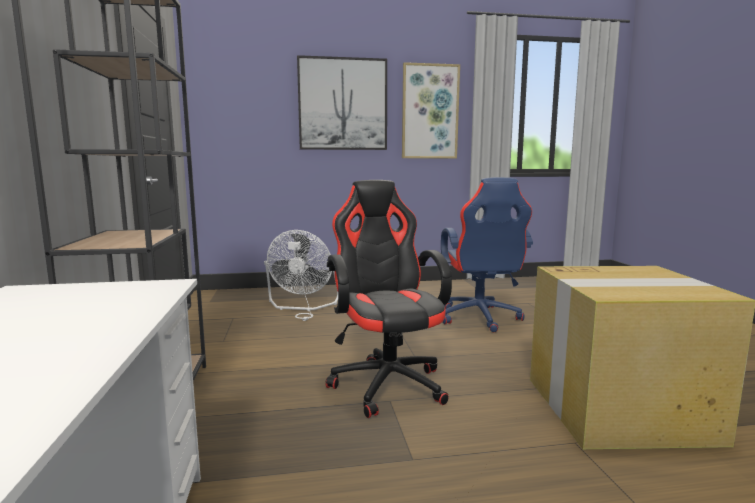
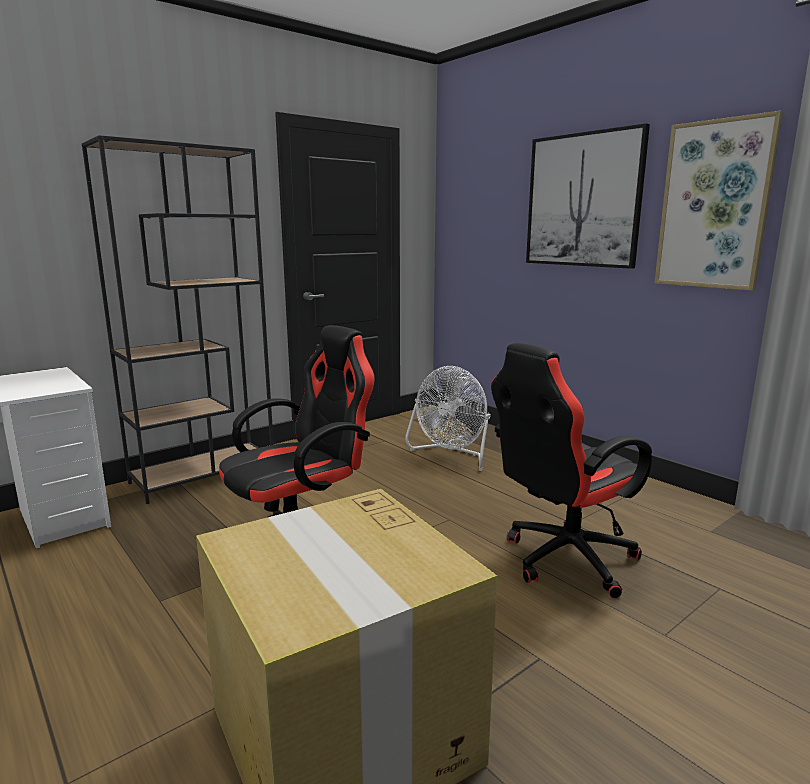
camera: 60 degrees right, 5 degrees up
white fan [264,230,338,321] -> white fan turned 150 degrees clockwise [405,366,491,471]
blue office chair [441,177,533,333] -> black office chair [491,343,652,598]

